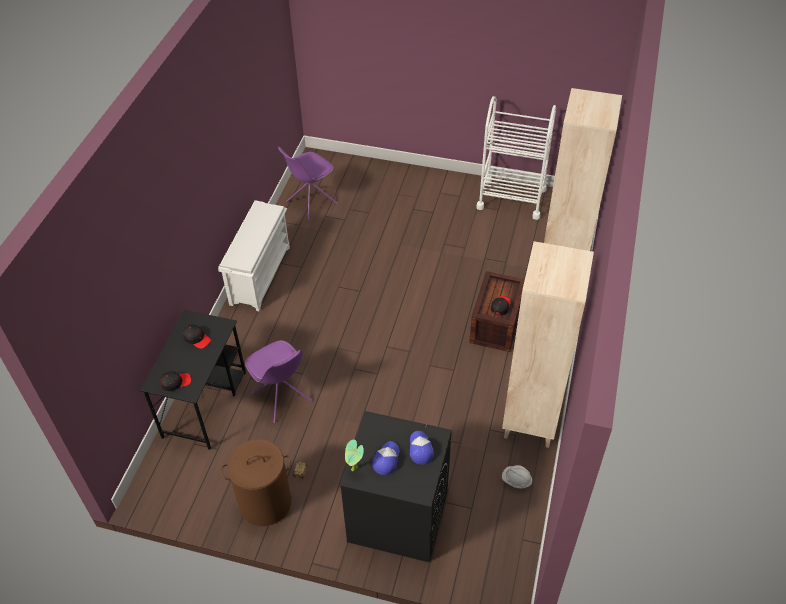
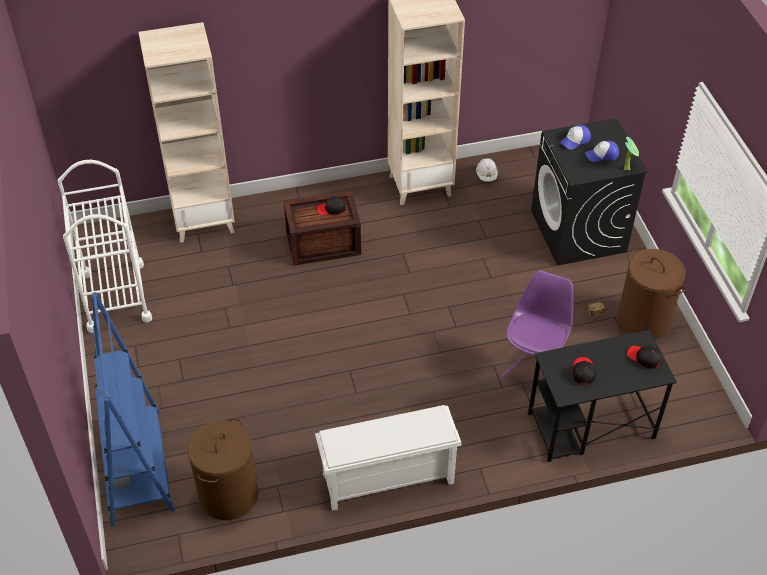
camera: 120 degrees left, 0 degrees up
purple chair [278,147,338,220] -> brown laundry basket [188,418,258,520]
none -> blue bookcase [92,292,175,527]

